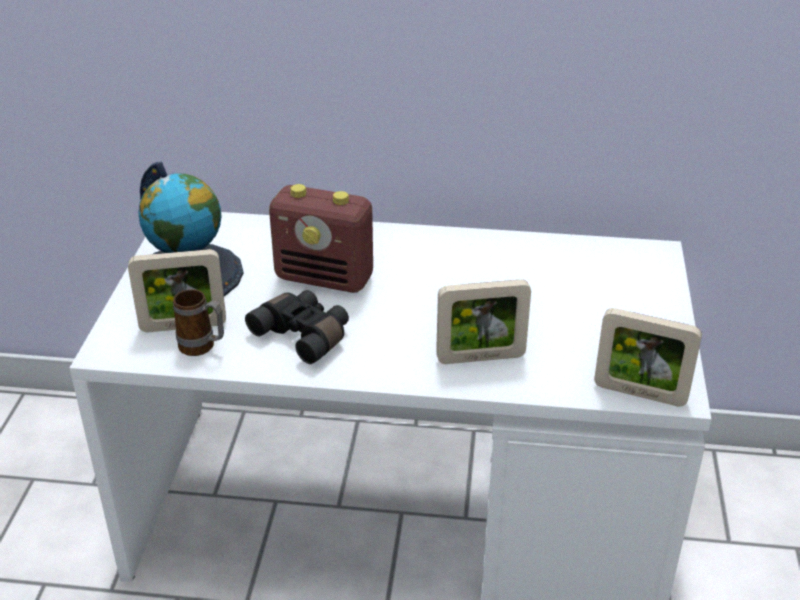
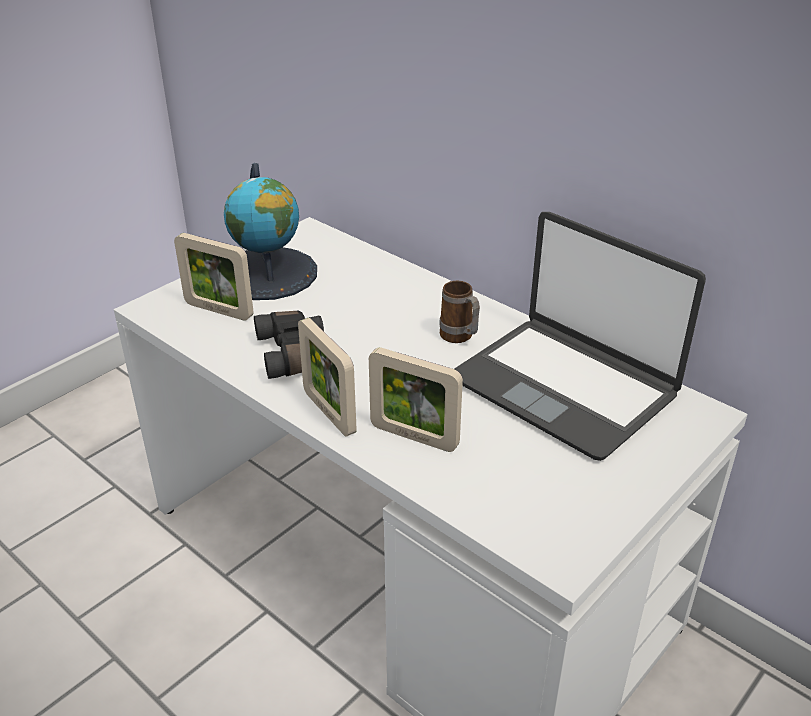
camera: 35 degrees right, 0 degrees up
mug [173,289,224,356] -> mug moved to [439,280,480,343]
radio [269,184,373,293] -> none
picture frame [594,308,702,407] -> picture frame moved to [298,318,357,437]
none -> laptop [454,212,706,461]

